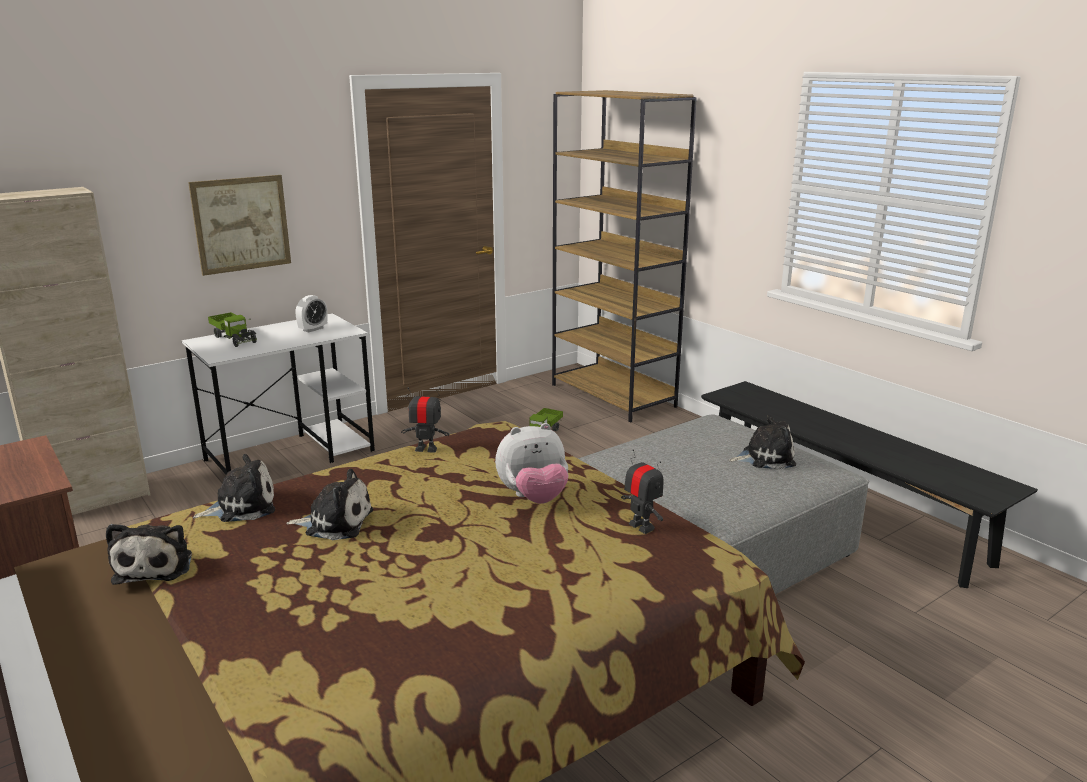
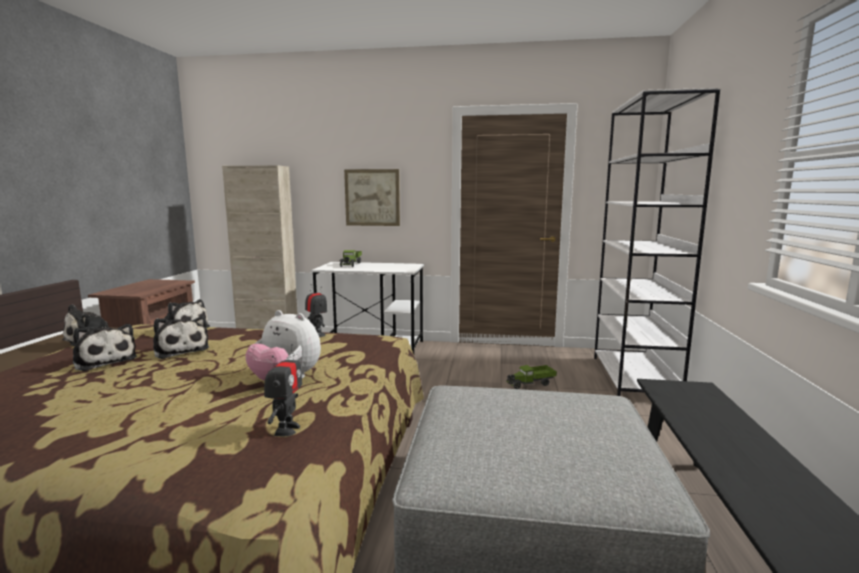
camera: 45 degrees right, 10 degrees down
alarm clock [296,295,328,332] -> none
brown bookcase [552,90,697,423] -> white bookcase [594,88,720,396]
plush toy [729,415,796,469] -> plush toy moved to [73,324,137,371]

